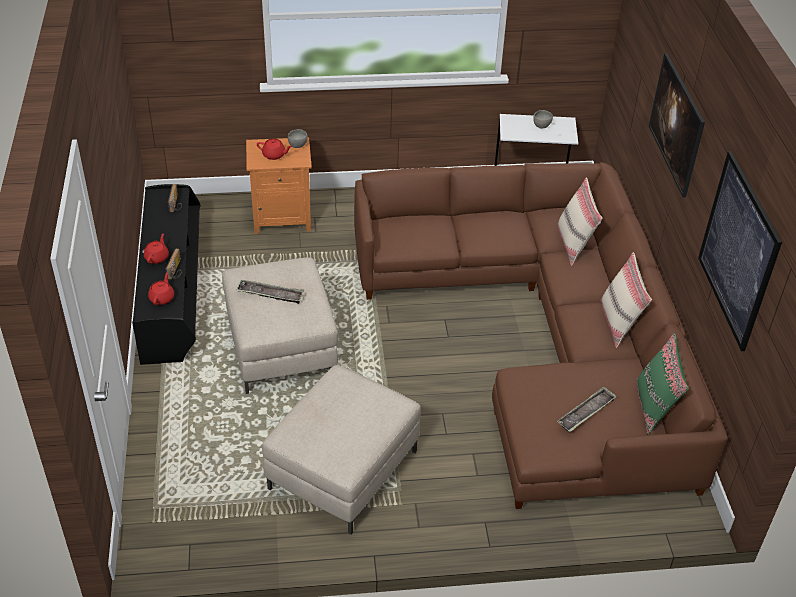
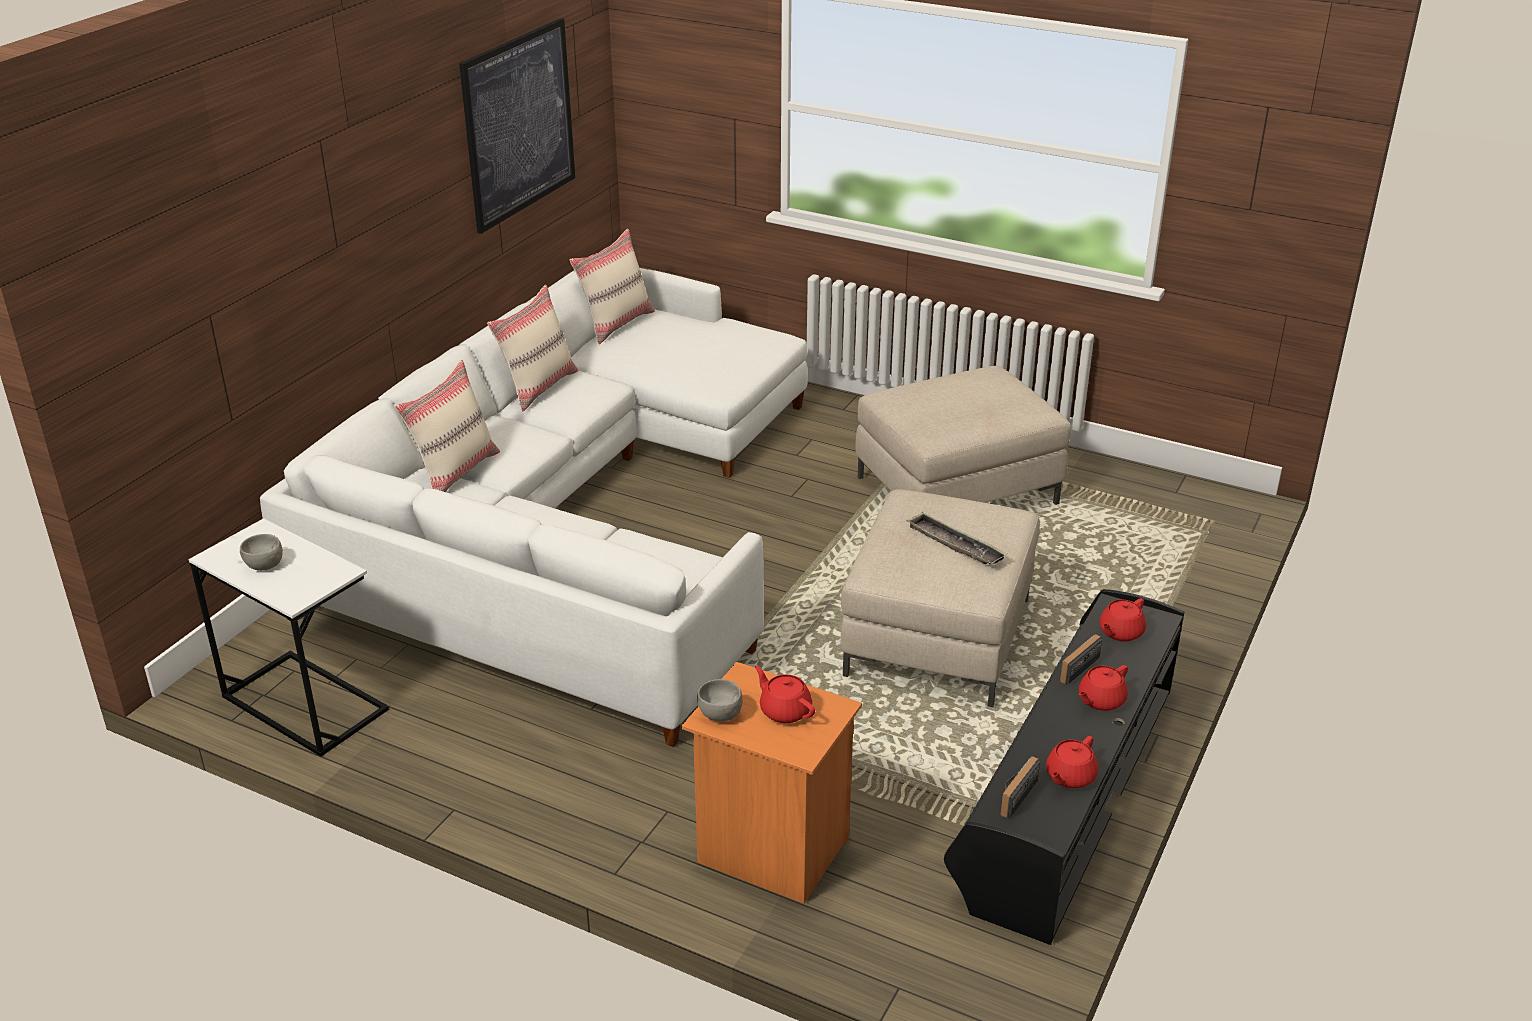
camera: 145 degrees left, 10 degrees down
brown sofa [354,162,728,509] -> white sofa [260,268,808,747]
tray [557,386,617,432] -> none
green pillow [637,333,689,435] -> beige pillow [570,229,655,344]
picture [649,53,705,197] -> none
none -> red teapot [1046,736,1098,788]

